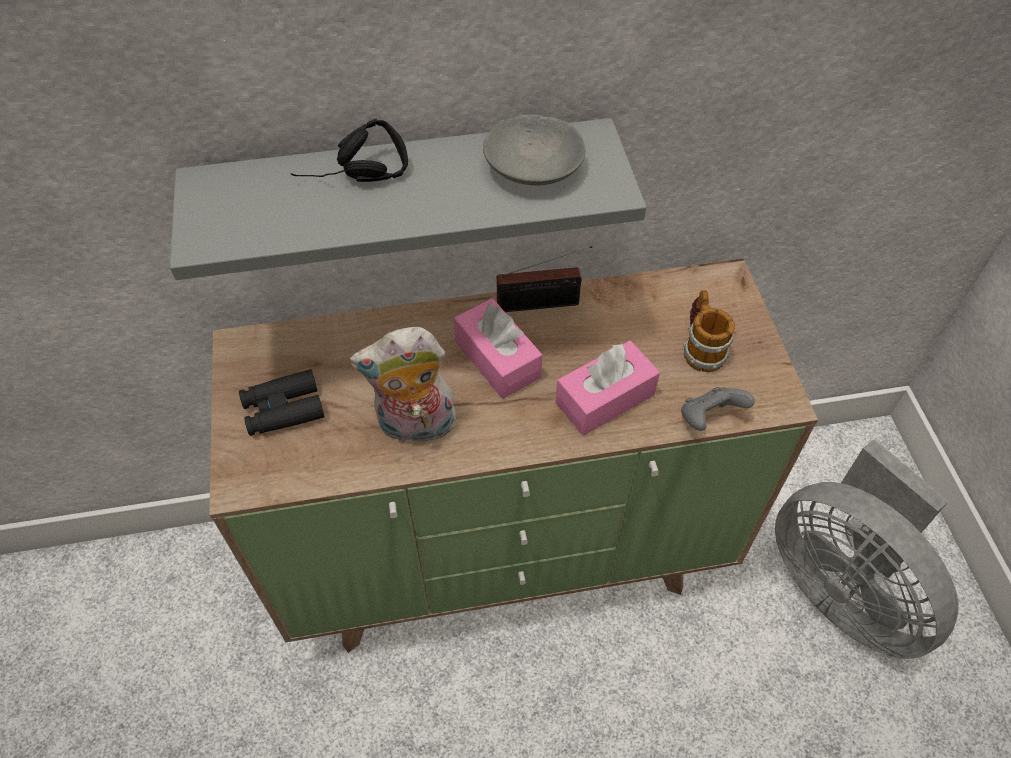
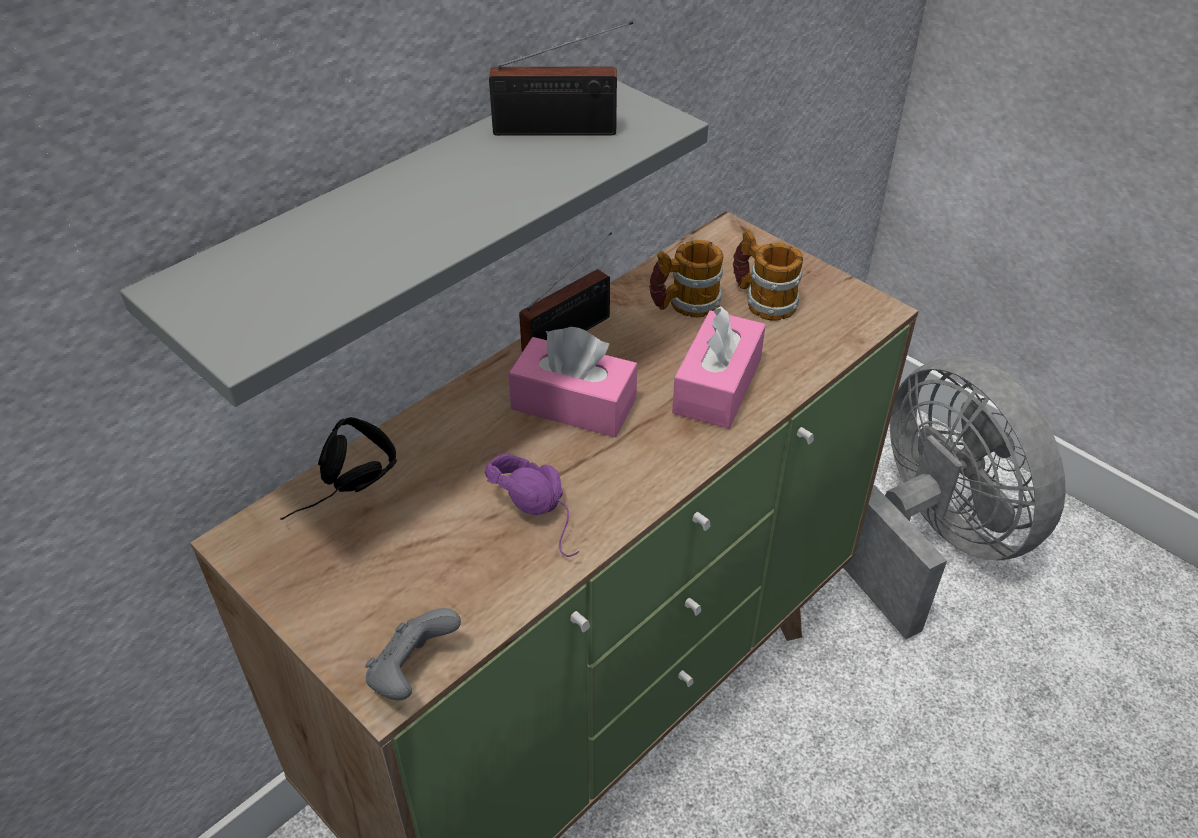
camera: 35 degrees left, 10 degrees down
black binoculars [239,369,325,436] -> none
black headphones [291,119,408,182] -> black headphones moved to [280,417,397,520]
plush toy [349,327,457,443] -> purple headphones [485,454,579,557]
grey bowl [483,115,585,185] -> radio [489,21,633,136]
grey game controller [681,387,754,431] -> grey game controller moved to [365,608,461,700]
grey fan [775,439,958,659] -> grey fan turned 135 degrees counterclockwise [843,356,1066,639]
none -> mug [649,240,723,317]

